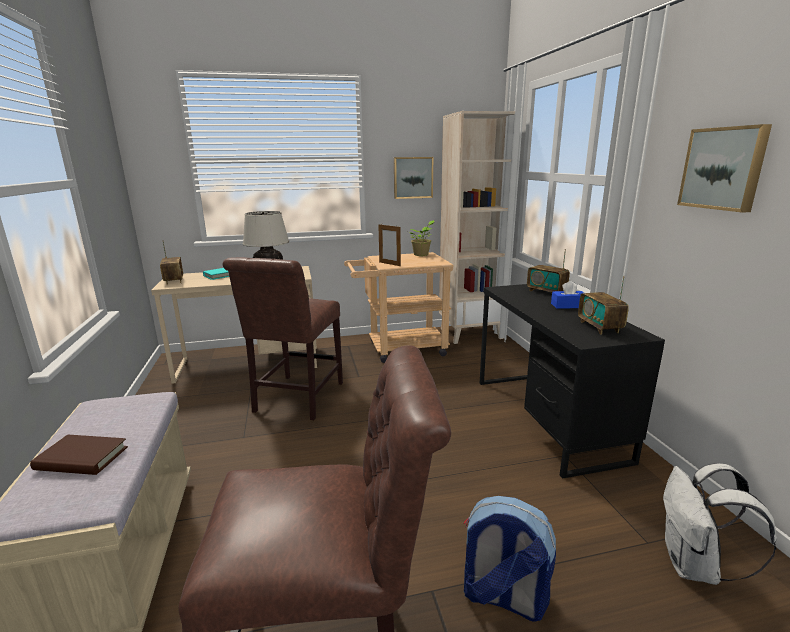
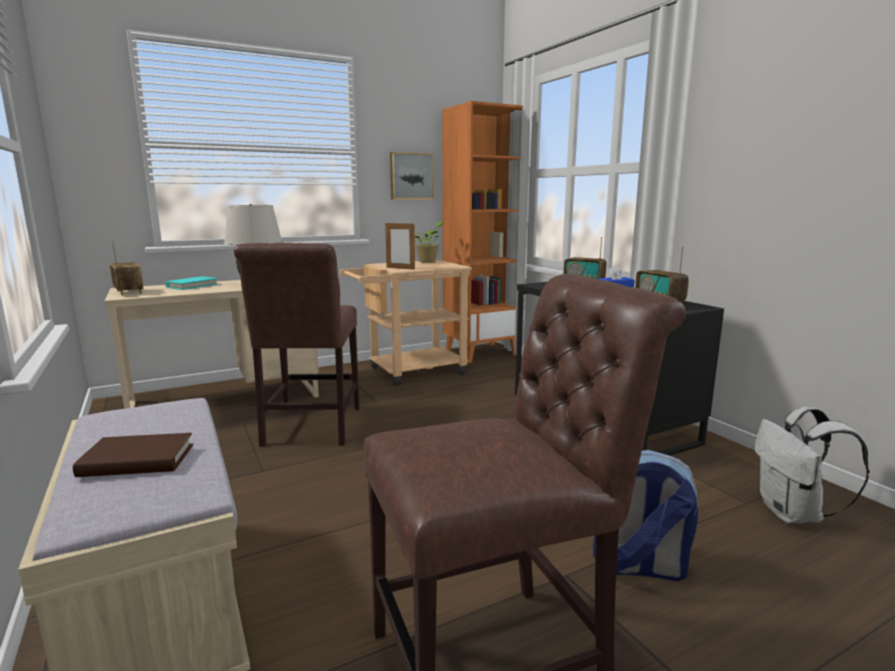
camera: 15 degrees left, 5 degrees down
beige bookcase [439,111,515,344] -> orange bookcase [442,101,523,363]
picture [677,124,772,213] -> none

